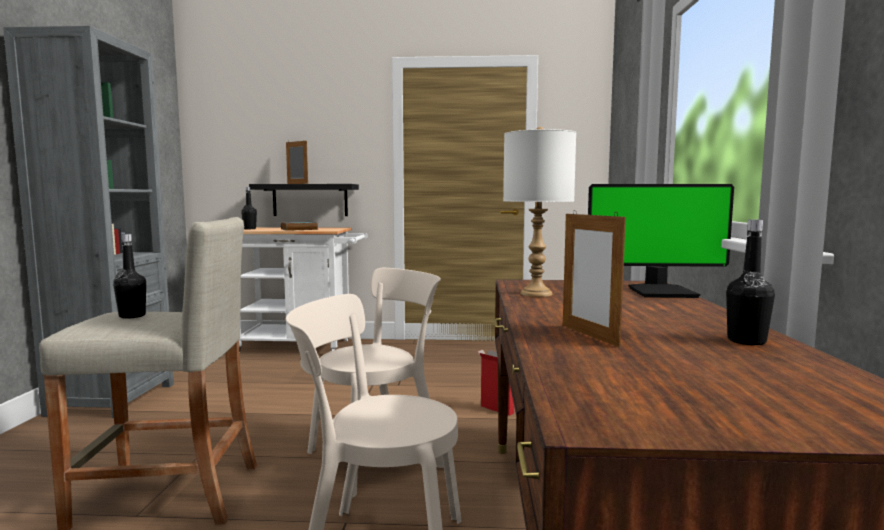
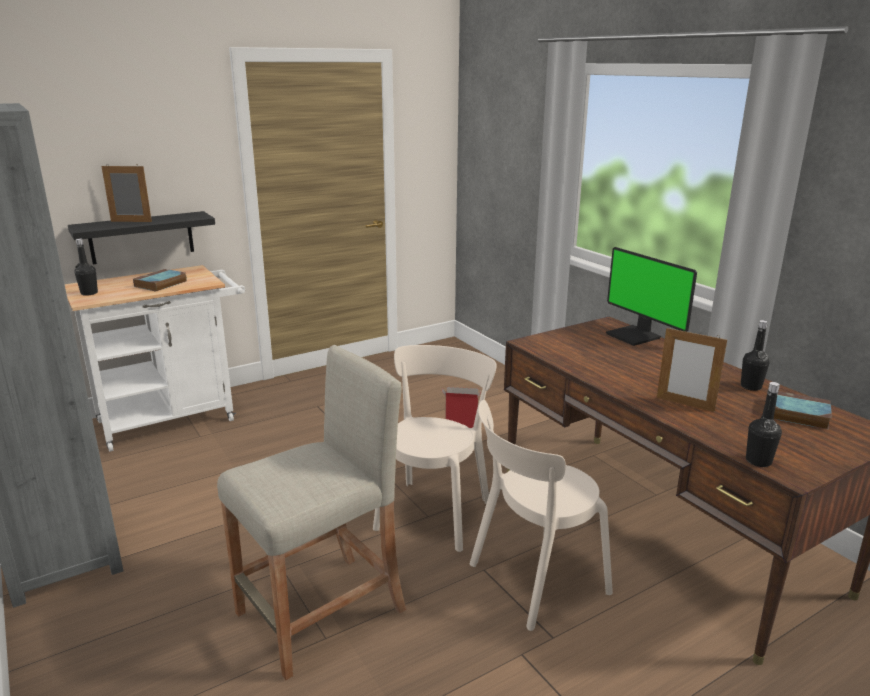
camera: 35 degrees left, 15 degrees up
black bottle [113,234,146,319] -> black bottle moved to [746,382,782,467]
white table lamp [503,127,576,297] -> none
monitor [588,184,734,298] -> monitor turned 90 degrees clockwise [606,247,697,346]
none -> book [766,391,832,430]

